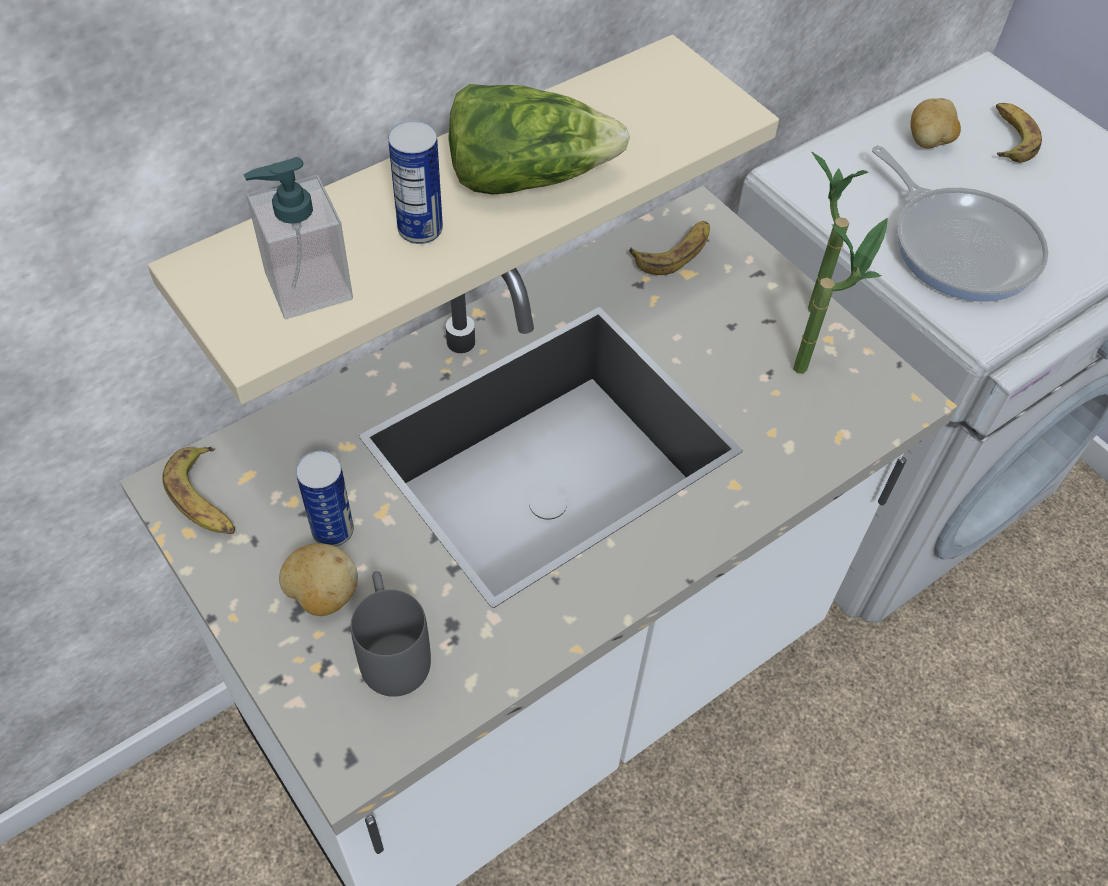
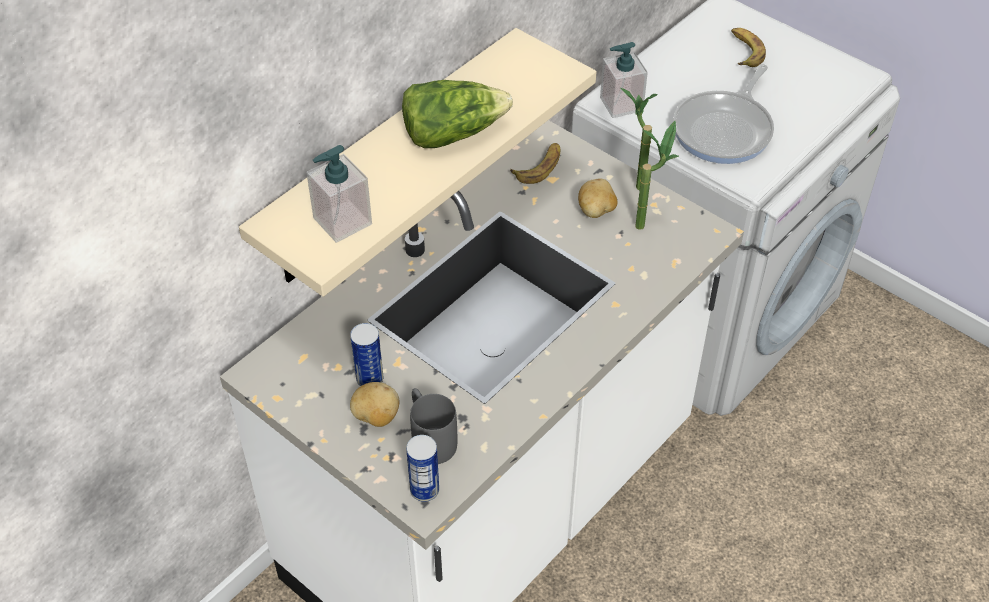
camera: 10 degrees left, 5 degrees down
banana [162,447,235,534] -> none
can [388,120,443,244] -> can moved to [406,435,439,502]
frying pan [872,146,1049,302] -> frying pan turned 75 degrees clockwise [673,64,774,164]
potato [911,98,961,148] -> potato moved to [578,179,618,218]
none -> soap dispenser [600,42,648,118]

